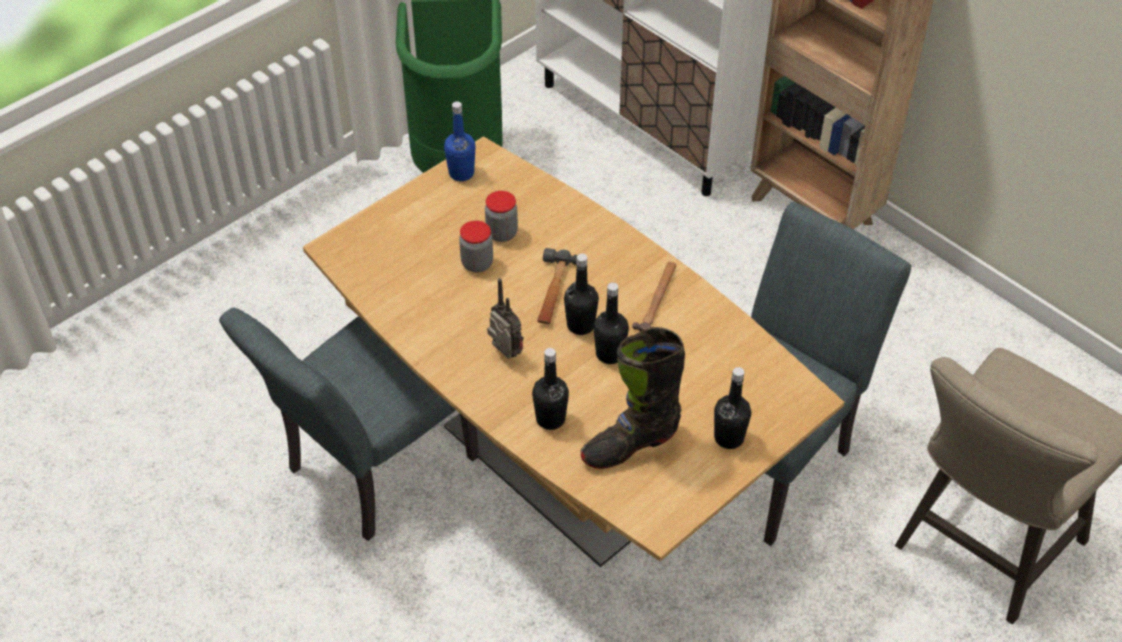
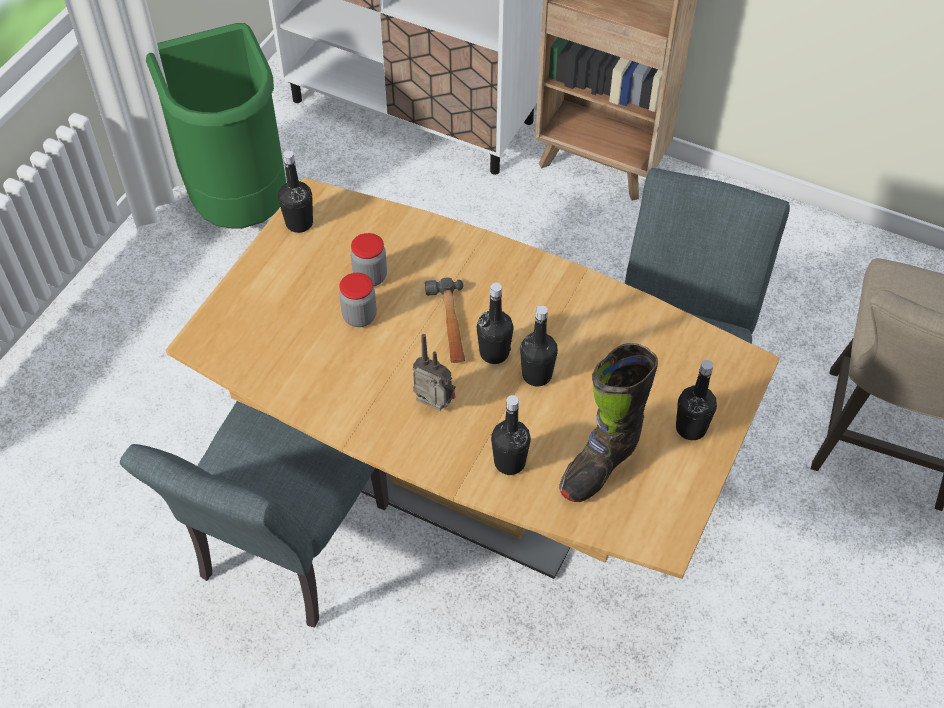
camera: 20 degrees left, 5 degrees up
blue bottle [444,101,476,181] -> black bottle [278,151,313,233]
hammer [632,262,676,332] -> none

